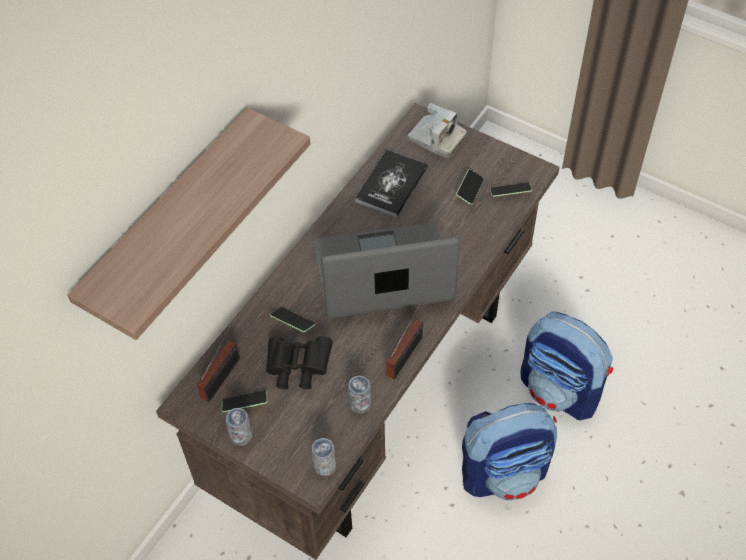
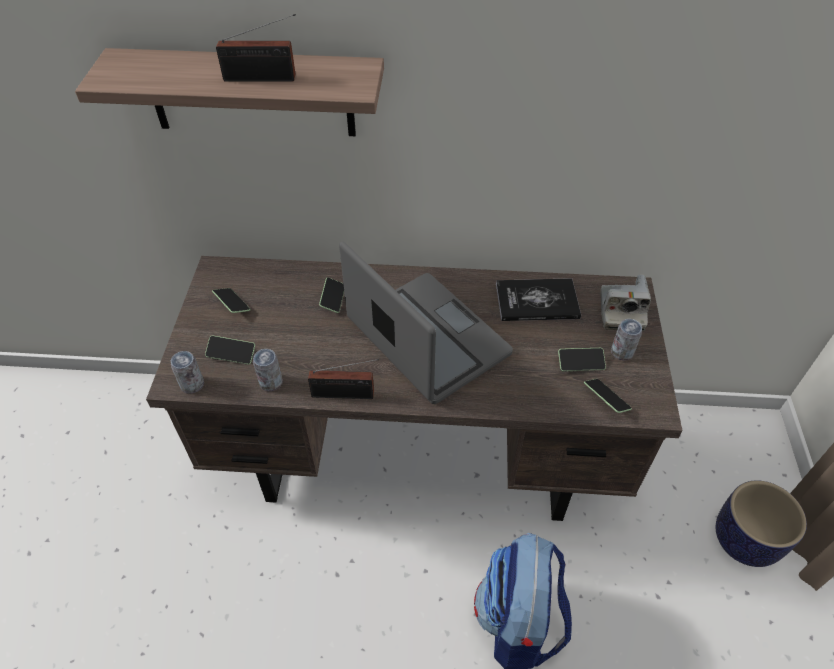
camera: 60 degrees right, 5 degrees down
radio [197,323,240,402] -> radio moved to [216,14,296,82]
can [225,408,253,446] -> can moved to [611,319,642,360]
black binoculars [266,336,333,389] -> none
backpack [462,403,557,501] -> none
none -> phone [205,335,255,365]
none -> planter [716,480,807,567]

